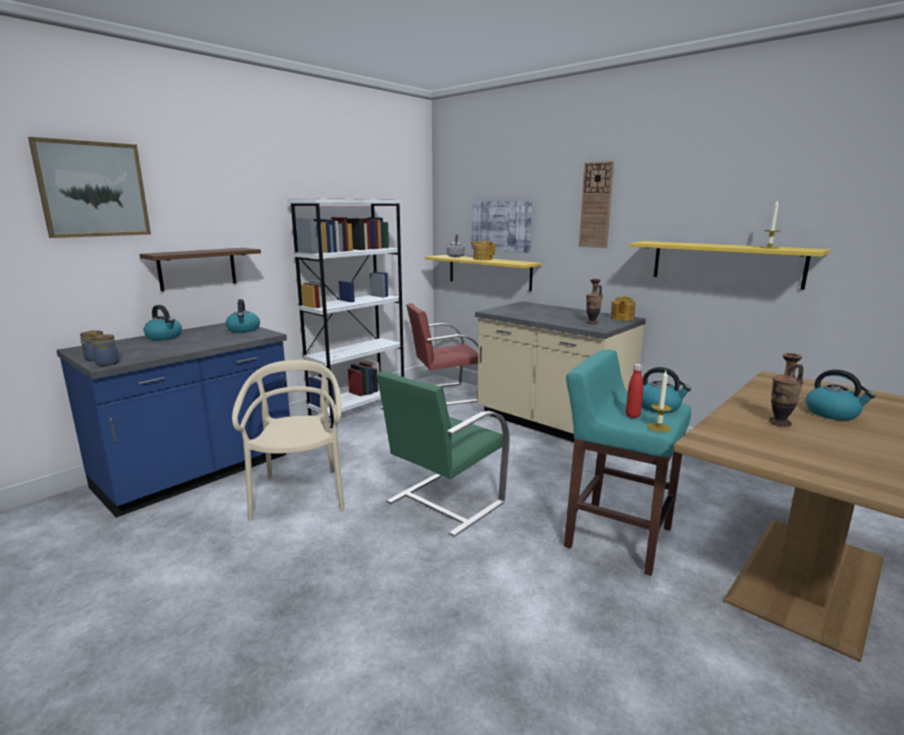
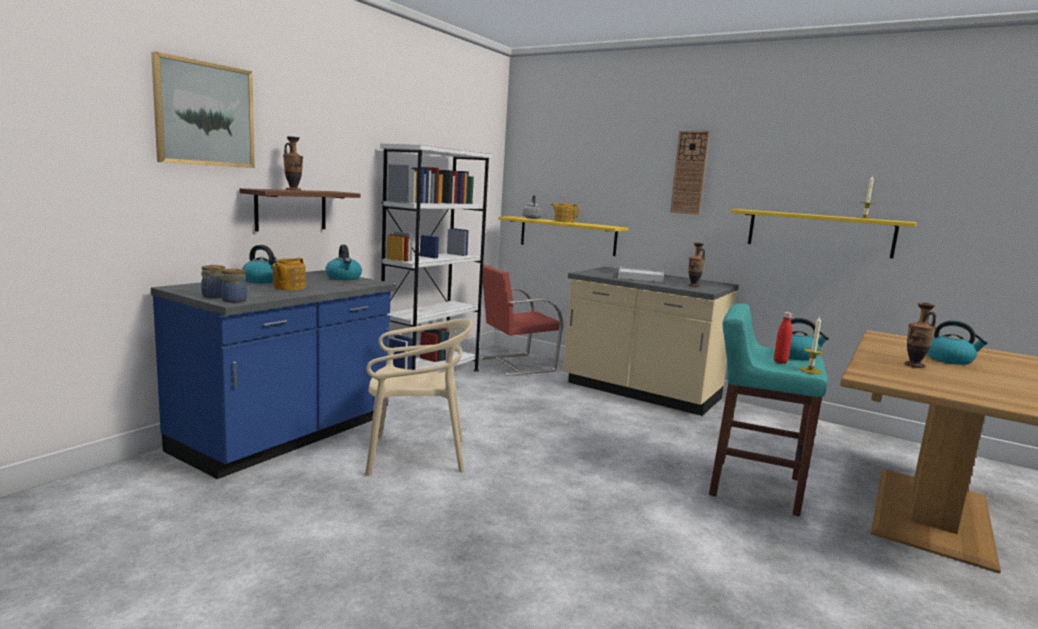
camera: 10 degrees left, 5 degrees down
beige chair [232,360,345,521] -> beige chair turned 105 degrees clockwise [365,318,472,476]
green chair [377,370,510,537] -> none
picture [472,201,532,253] -> none
teapot [610,296,636,321] -> teapot moved to [273,258,306,290]
none -> vase [283,136,303,191]
none -> white tray [618,266,664,282]

